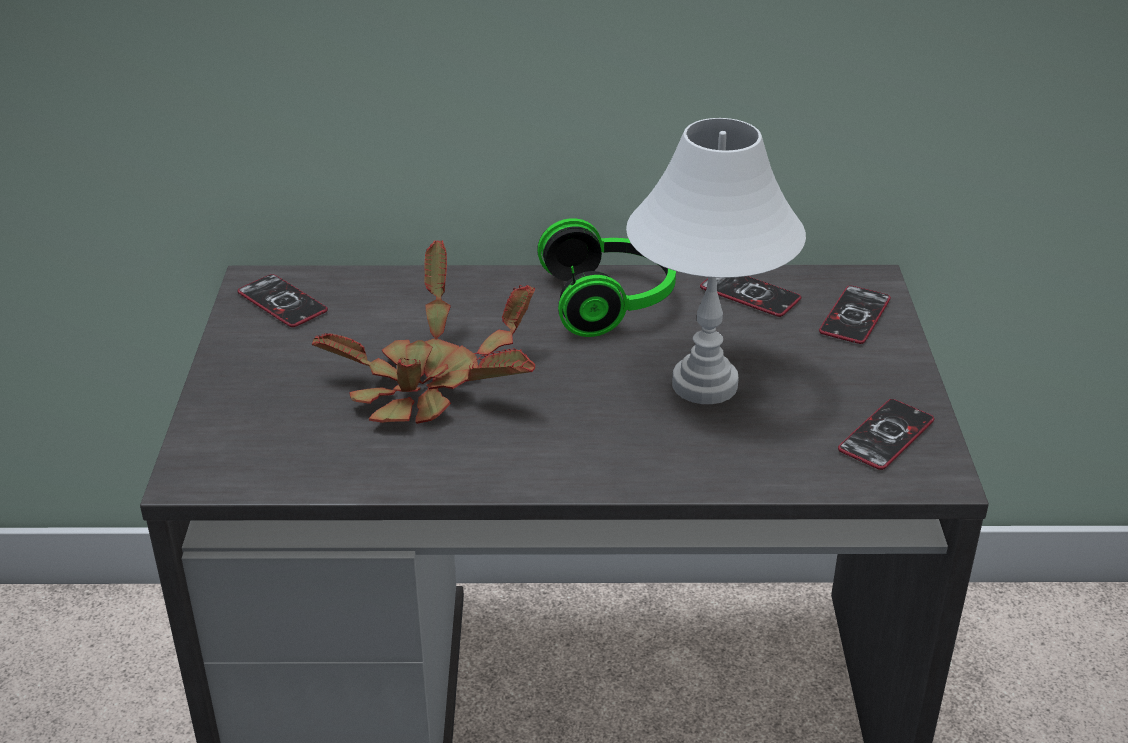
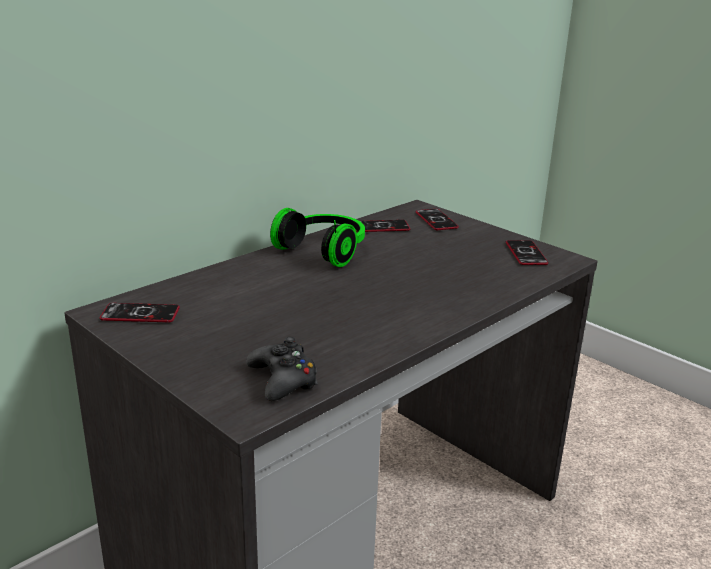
camera: 45 degrees left, 10 degrees down
potted plant [312,240,535,424] -> none
white table lamp [626,118,806,404] -> none
none -> black game controller [246,337,318,401]

